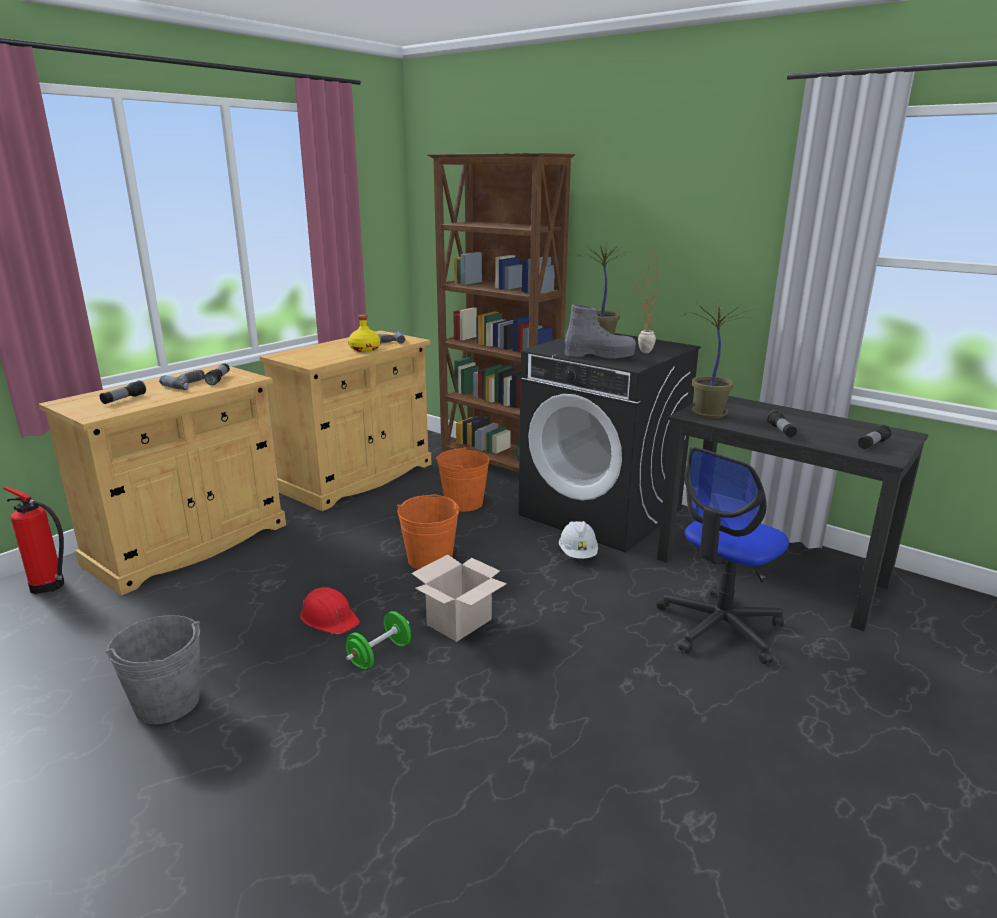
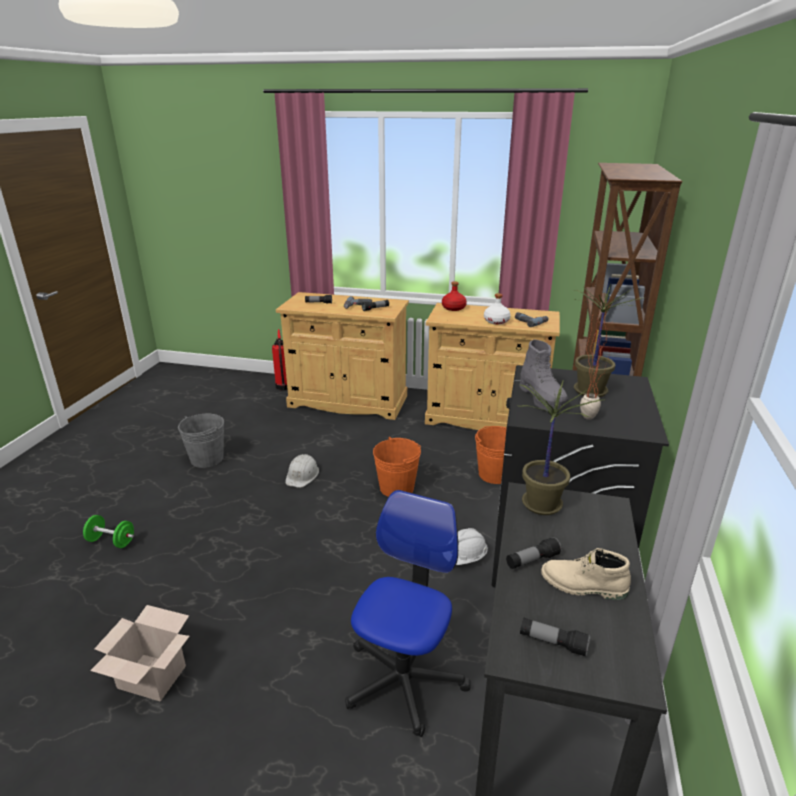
camera: 65 degrees right, 5 degrees up
red hard hat [300,587,360,634] -> white hard hat [285,454,319,488]
green dumbbell [346,611,411,670] -> green dumbbell moved to [83,515,134,548]
yellow bottle [348,315,380,352] -> white bottle [484,293,511,325]
cardboard box [411,554,507,642] -> cardboard box moved to [90,605,190,702]
office chair [657,446,789,664] -> office chair turned 90 degrees clockwise [345,490,471,737]
none -> red bottle [442,281,467,311]
none -> beige boot [541,548,631,600]

